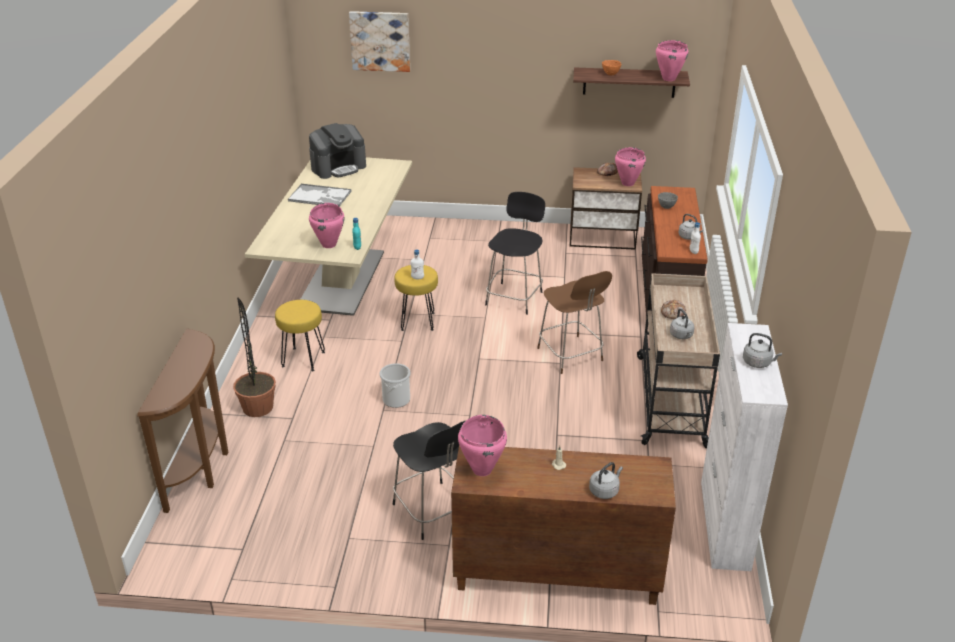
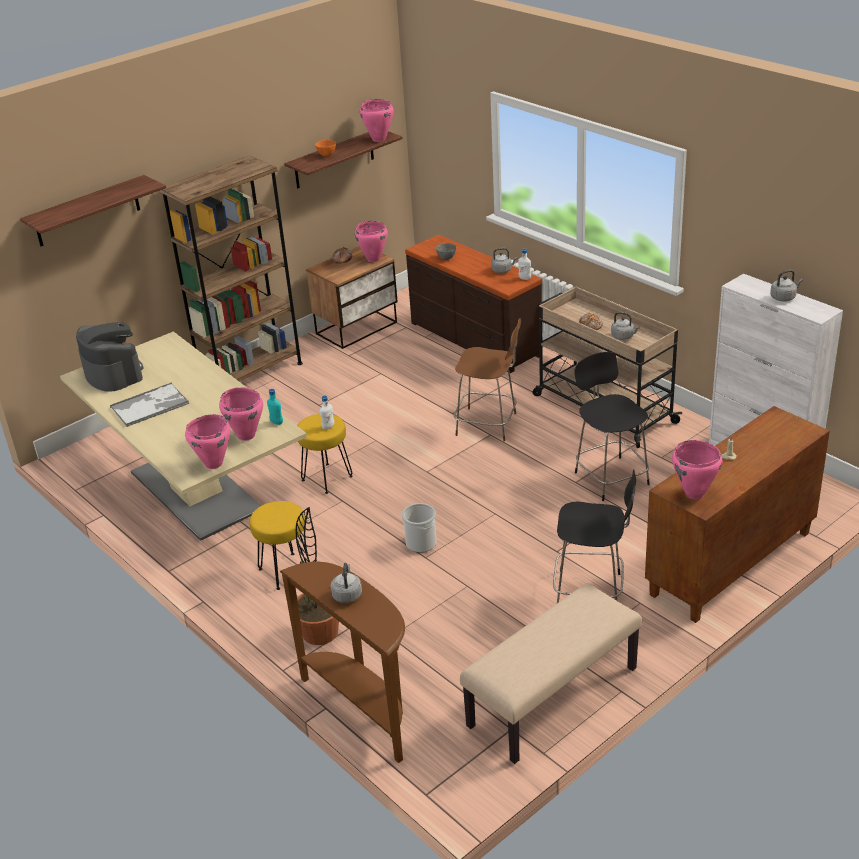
camera: 45 degrees left, 0 degrees up
coffee machine [309,123,366,179] -> coffee machine turned 45 degrees counterclockwise [76,322,144,392]
picture [349,11,410,72] -> shelf [20,175,166,246]
black chair [485,192,545,315] -> black chair moved to [574,352,650,501]
grey kettle [589,462,623,499] -> grey kettle moved to [331,563,362,603]
none -> brown bookcase [159,156,303,381]
none -> pink cooking pot [185,414,230,469]
none -> beige bench [460,583,642,764]

